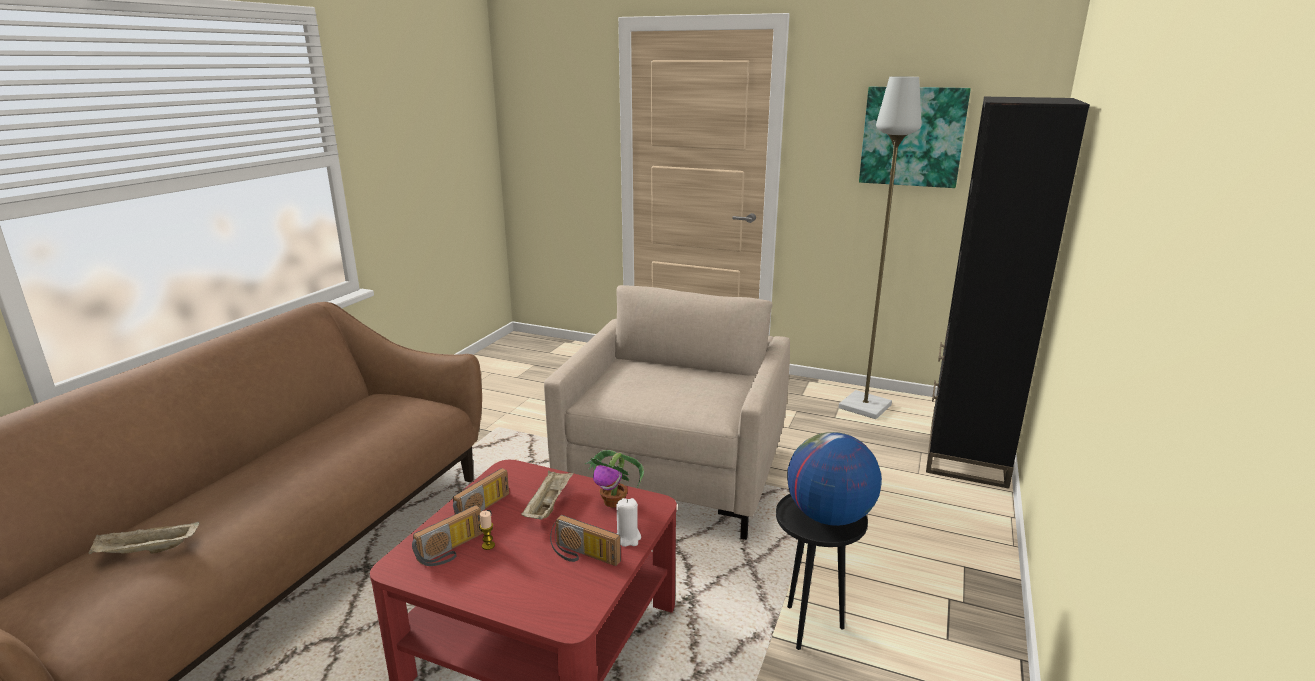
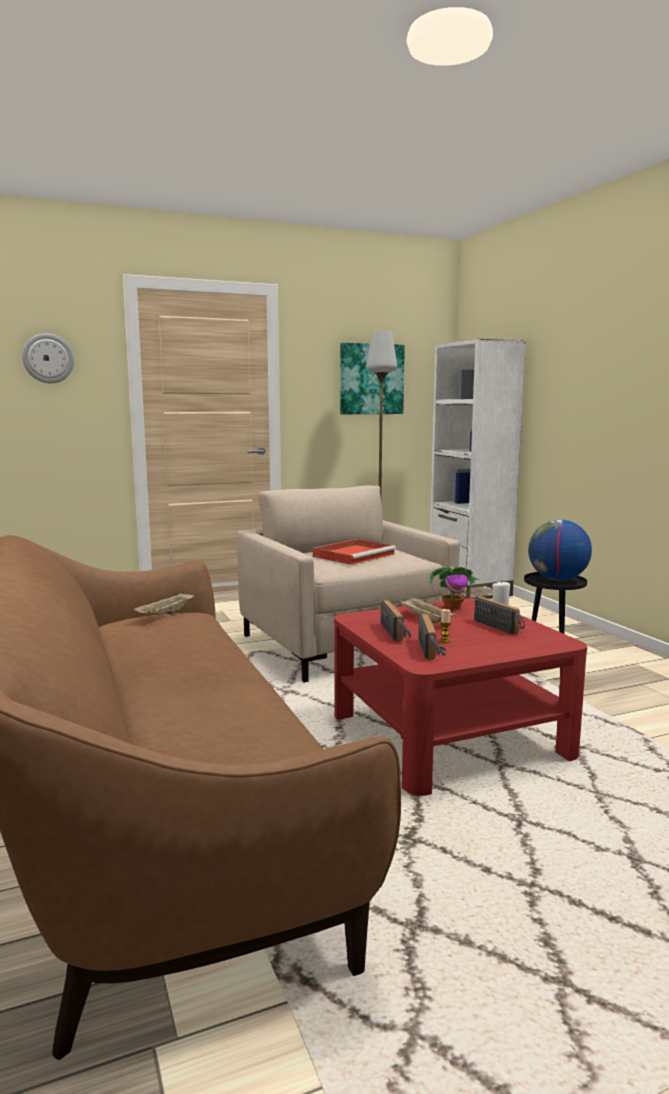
camera: 45 degrees left, 10 degrees down
beige tray [89,520,200,554] -> beige tray moved to [134,591,194,615]
radio [550,515,621,566] -> radio turned 105 degrees counterclockwise [474,596,525,634]
black bookcase [926,96,1090,489] -> white bookcase [430,339,526,599]
none -> wall clock [22,333,74,383]
none -> red tray [313,539,396,565]

